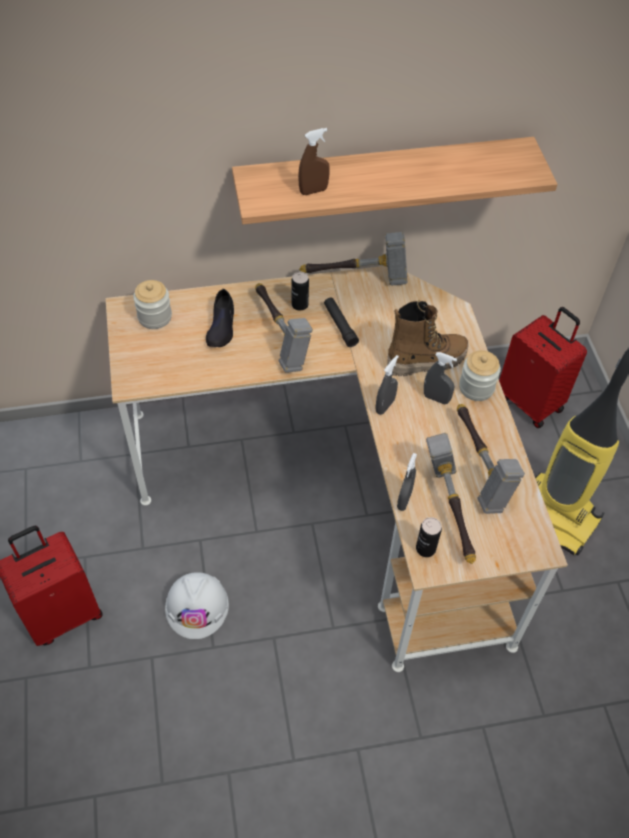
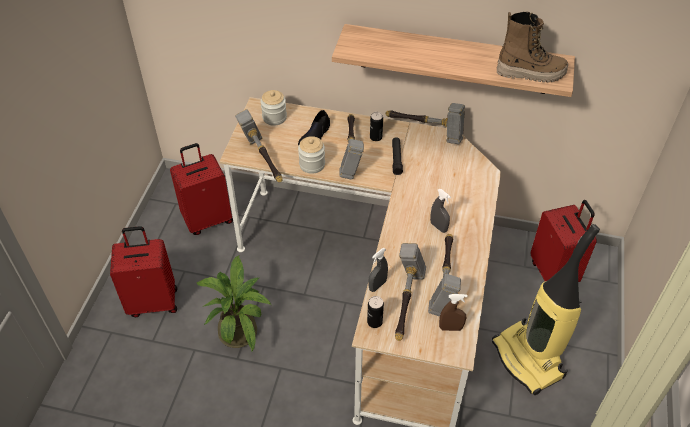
camera: 25 degrees right, 5 degrees down
white hard hat [165,572,229,639] -> potted plant [197,255,271,351]
brown spray bottle [298,128,330,195] -> brown spray bottle moved to [439,294,468,331]
grey spray bottle [375,355,399,415] -> none
boot [387,300,469,376] -> boot moved to [497,12,568,82]
jar [459,350,501,401] -> jar moved to [298,136,325,174]
none -> red suitcase [170,143,233,235]
none -> hammer [235,109,283,182]

